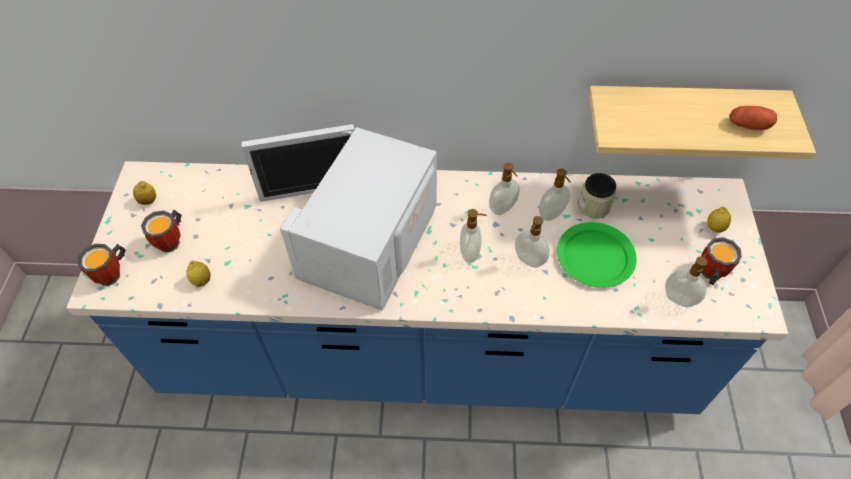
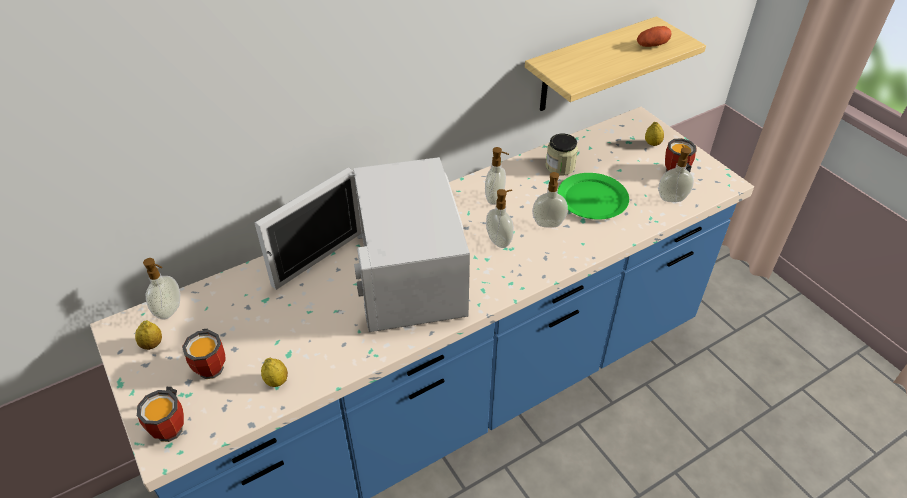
camera: 35 degrees left, 10 degrees down
soap dispenser [539,168,571,221] -> soap dispenser moved to [143,258,180,320]

